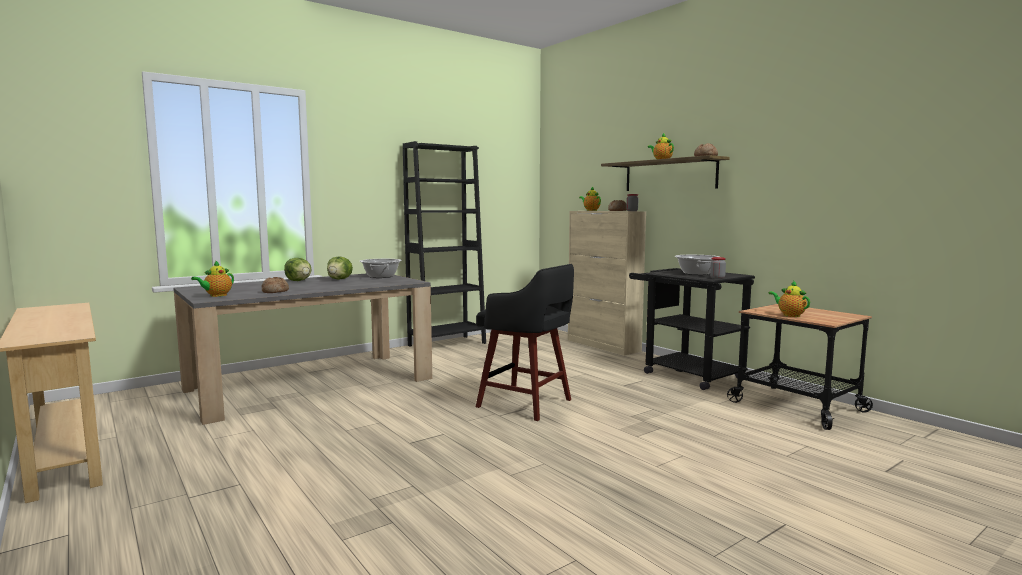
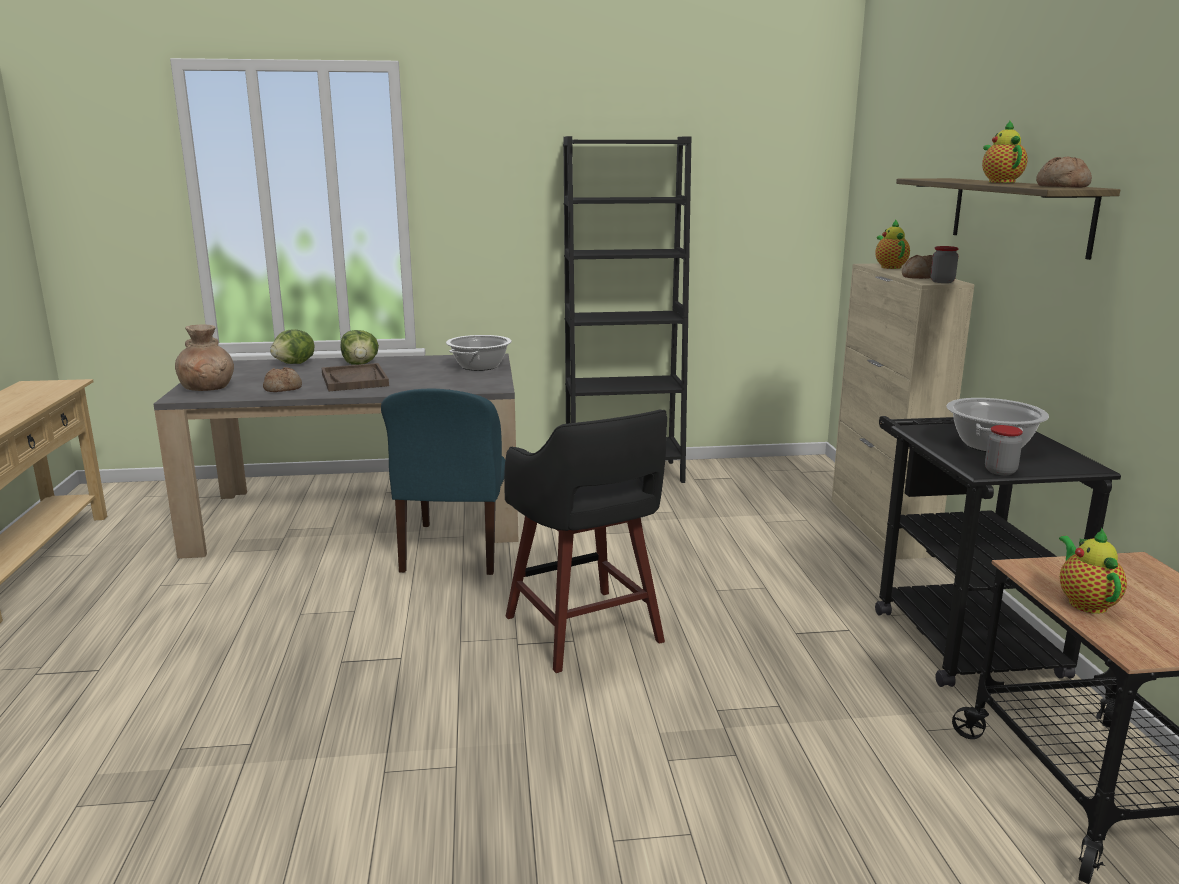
camera: 30 degrees right, 10 degrees up
teapot [191,260,234,297] -> brown vase [175,324,234,391]
lettuce [327,257,353,279] -> lettuce moved to [270,329,314,364]
none -> brown tray [321,363,389,391]
none -> blue chair [381,389,505,575]

